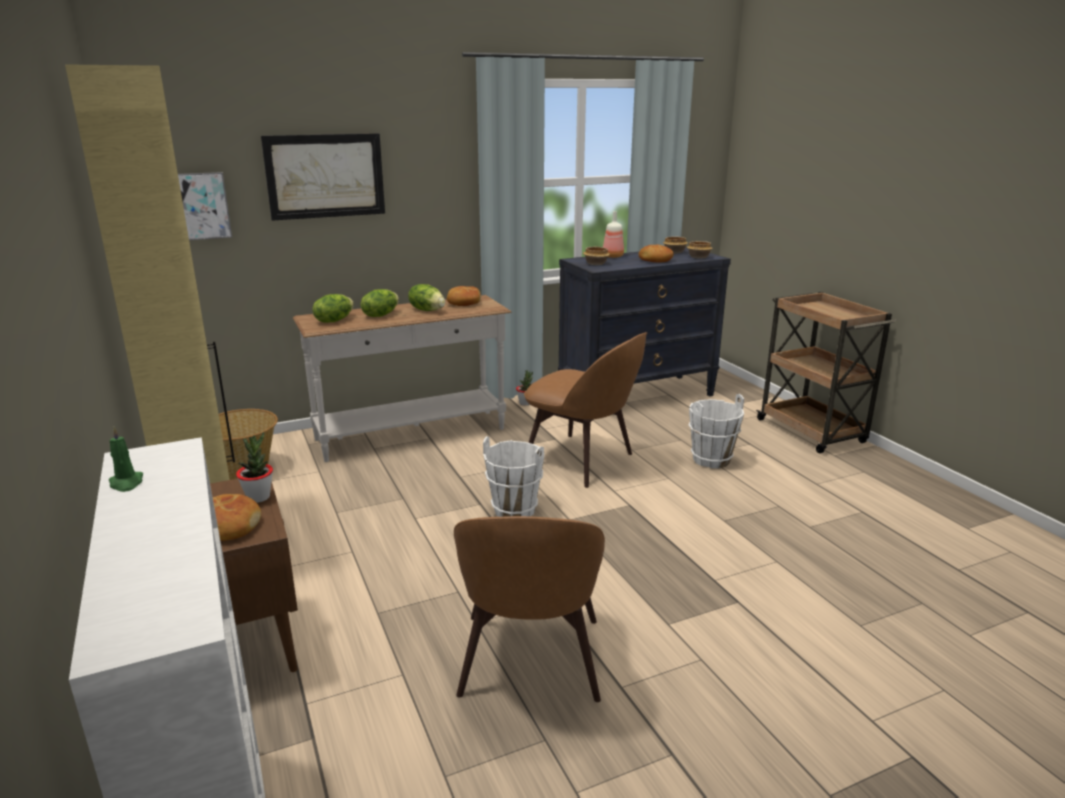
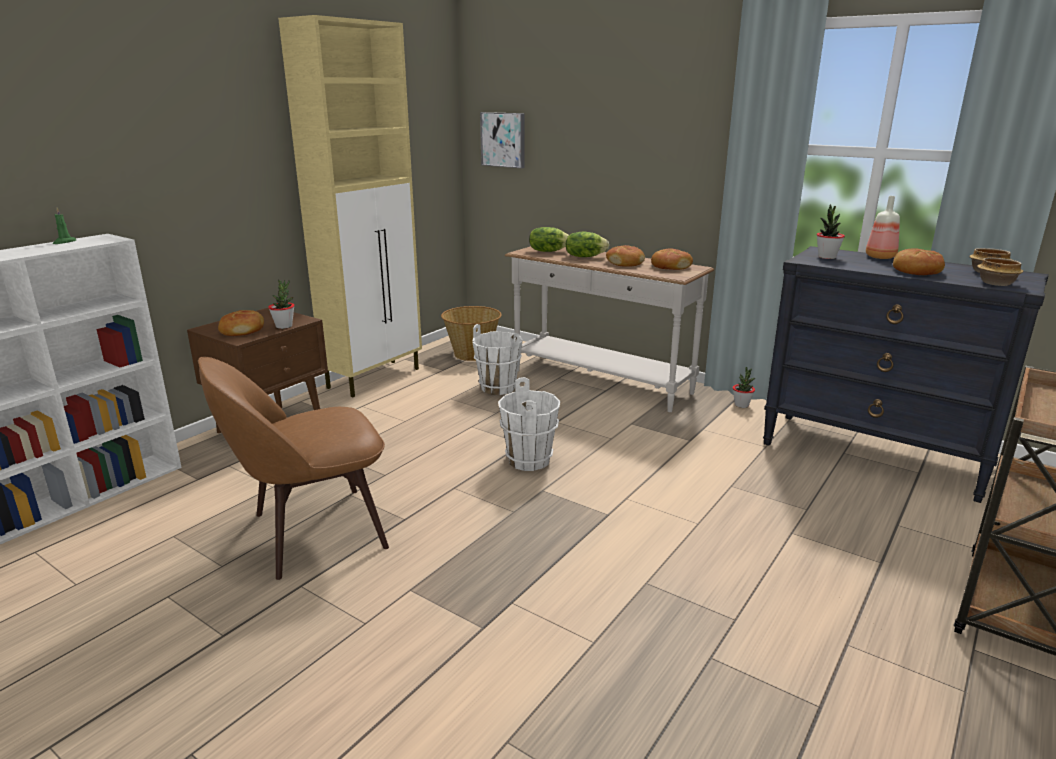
camera: 60 degrees right, 0 degrees up
picture [261,133,385,221] -> none
lettuce [408,284,445,311] -> bread [606,245,645,267]
brown chair [524,332,647,488] -> none
bowl [583,247,610,265] -> potted plant [817,204,845,259]
white bucket [688,394,744,468] -> white bucket moved to [472,324,523,395]

